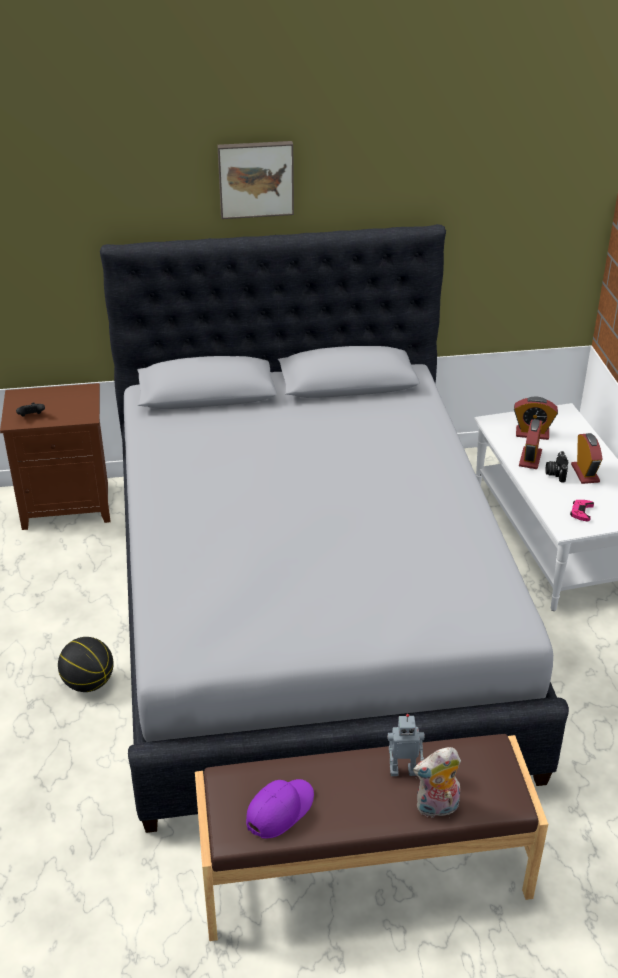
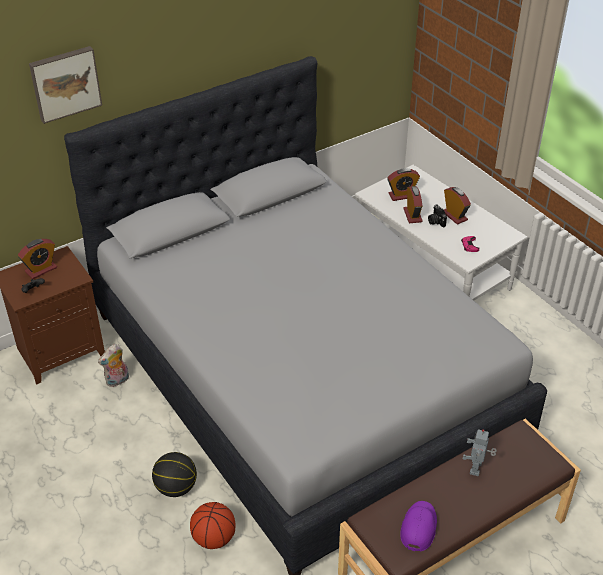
camera: 25 degrees left, 5 degrees up
picture [217,141,294,219] -> picture moved to [29,46,102,124]
toy robot [387,714,425,776] -> toy robot turned 135 degrees clockwise [462,429,497,476]
plush toy [413,747,461,818] -> plush toy moved to [98,344,129,387]
none -> alarm clock [18,239,57,279]
none -> basketball [190,502,235,549]

